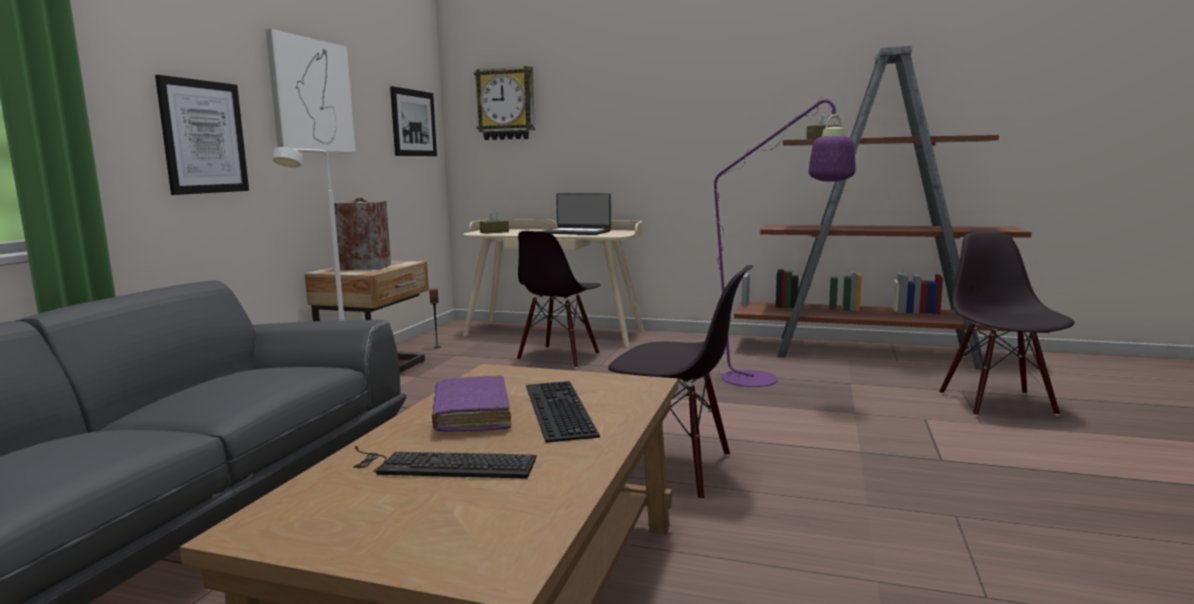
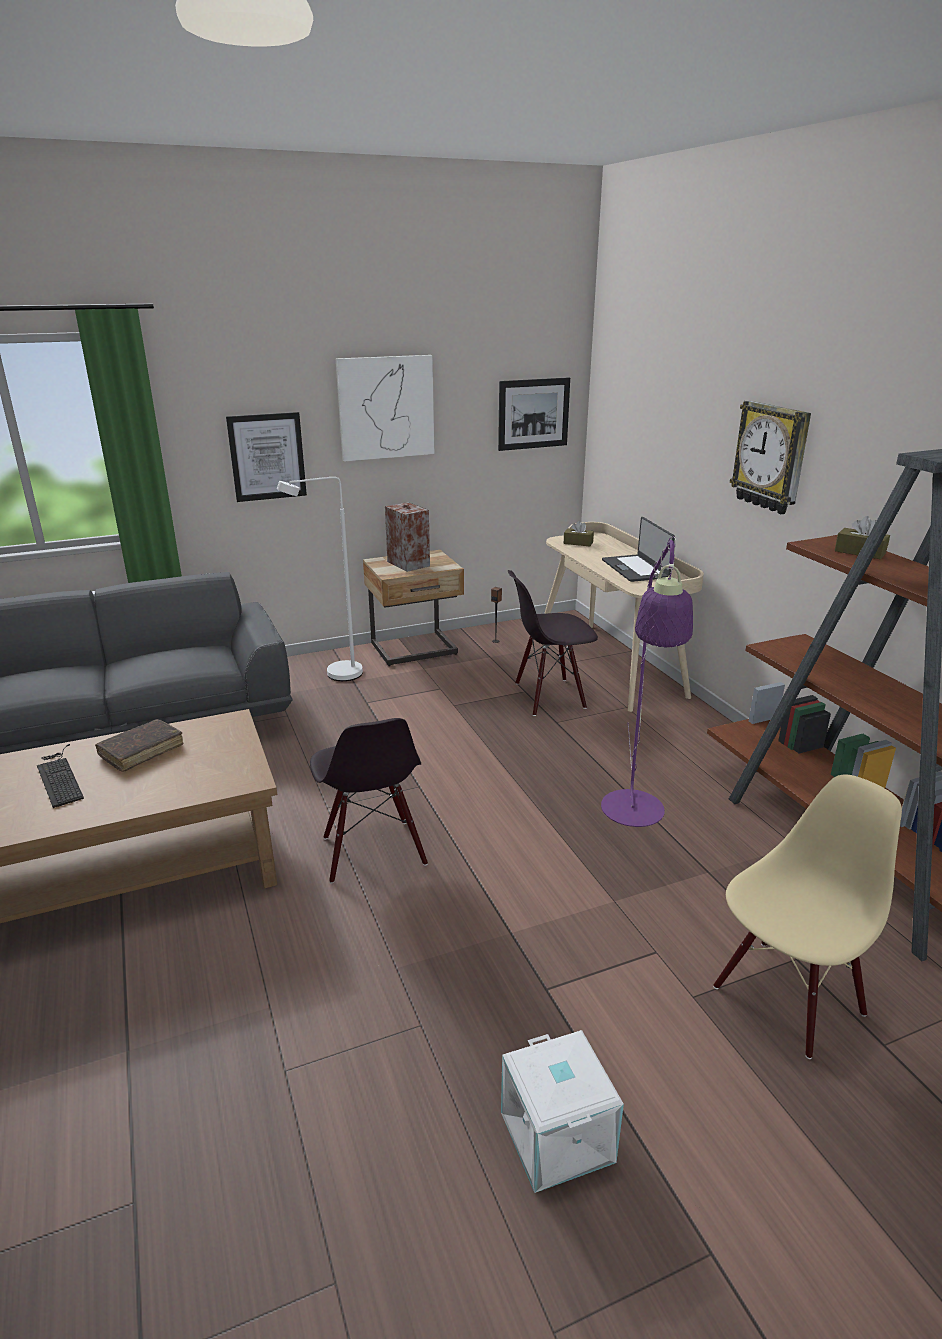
camera: 50 degrees right, 15 degrees up
purple book [432,375,511,431] -> brown book [95,720,183,772]
wall clock [474,66,535,140] -> wall clock moved to [730,400,811,514]
keyboard [526,381,600,443] -> none
black chair [939,232,1075,416] -> beige chair [713,775,902,1059]
none -> white storage box [501,1030,624,1193]

